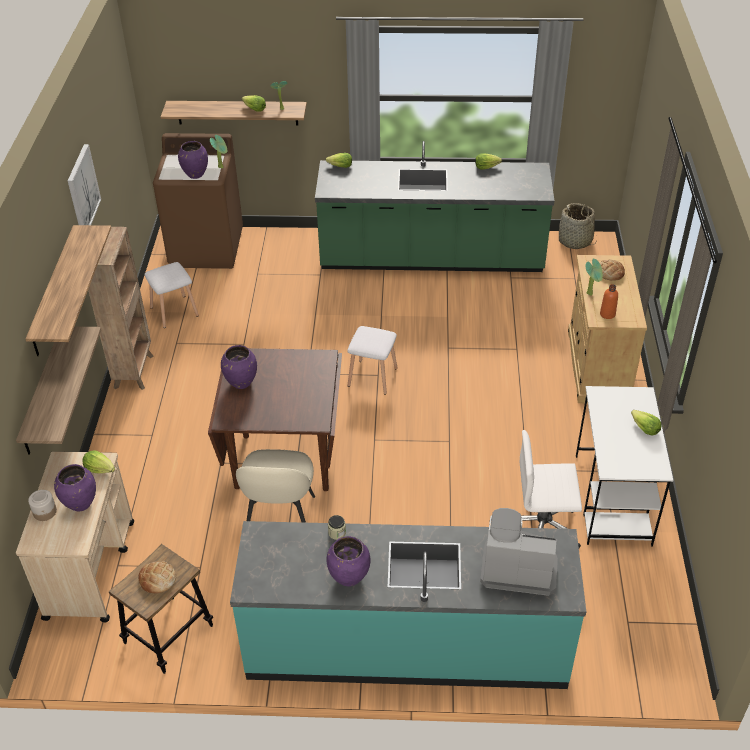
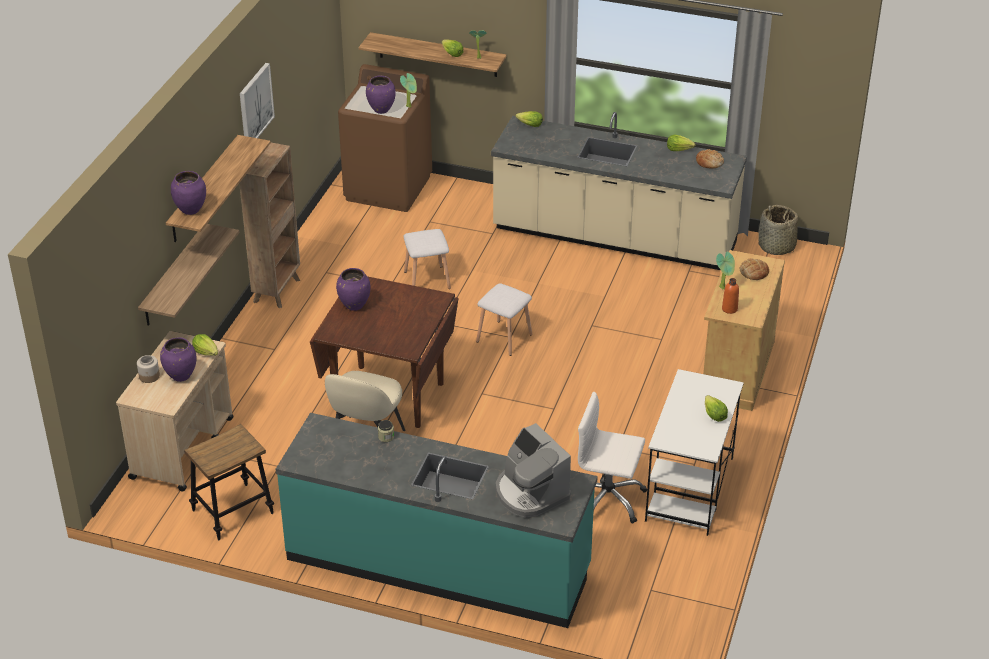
camera: 15 degrees right, 5 degrees down
bread [139,561,176,593] -> bread moved to [696,149,724,169]
white stool [144,262,199,328] -> white stool moved to [403,229,451,289]
green counter [315,141,554,272] -> beige counter [491,112,747,270]
purple vase [327,536,370,586] -> purple vase moved to [171,171,206,215]
coffee machine [480,508,558,596] -> coffee machine turned 150 degrees counterclockwise [496,423,571,517]

